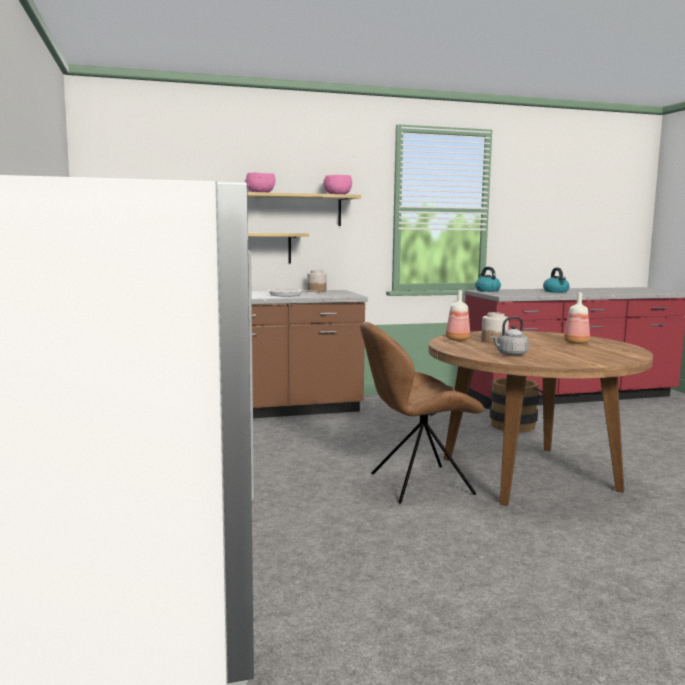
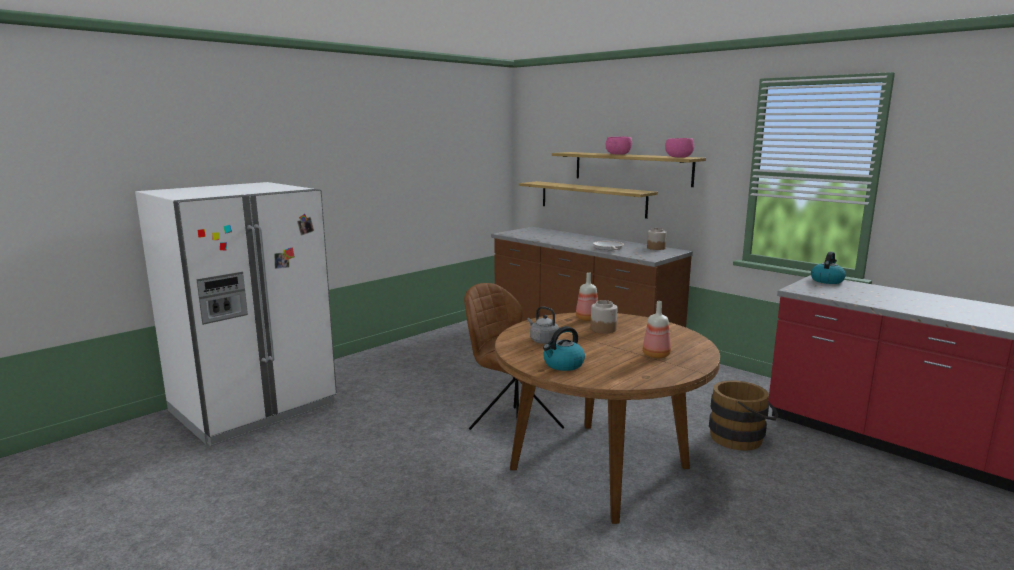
camera: 60 degrees right, 5 degrees up
kettle [543,268,570,293] -> kettle moved to [543,326,585,371]

